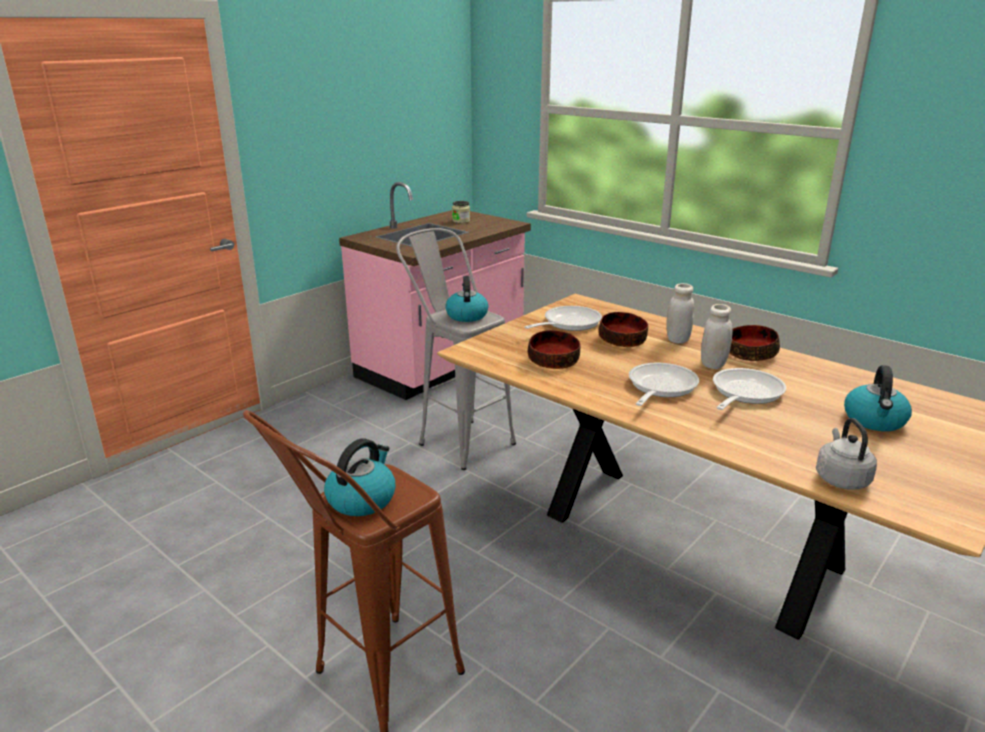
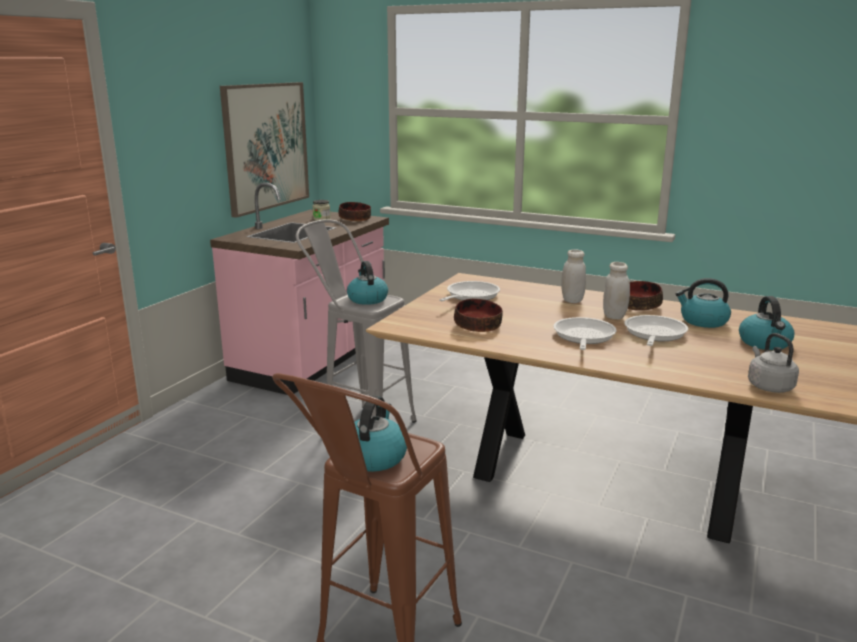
camera: 15 degrees left, 5 degrees down
bowl [598,312,648,347] -> bowl moved to [338,202,371,221]
none -> picture [220,82,309,218]
none -> kettle [676,278,731,328]

